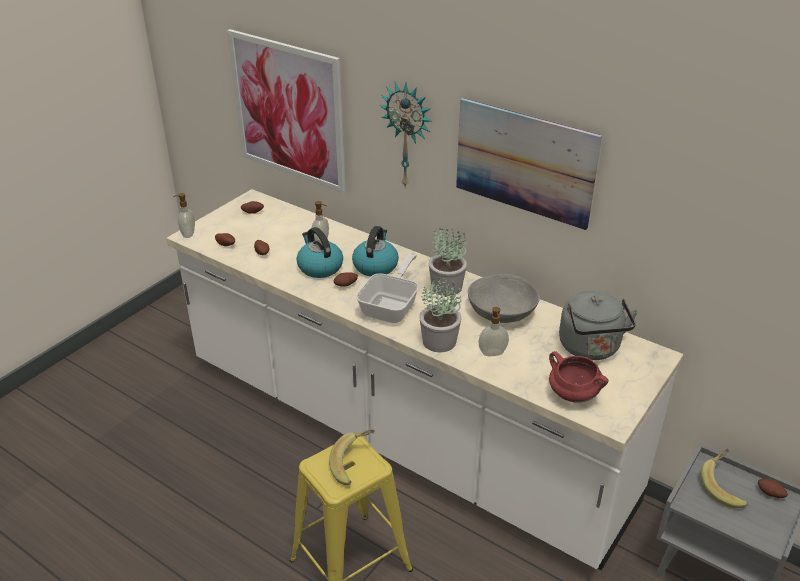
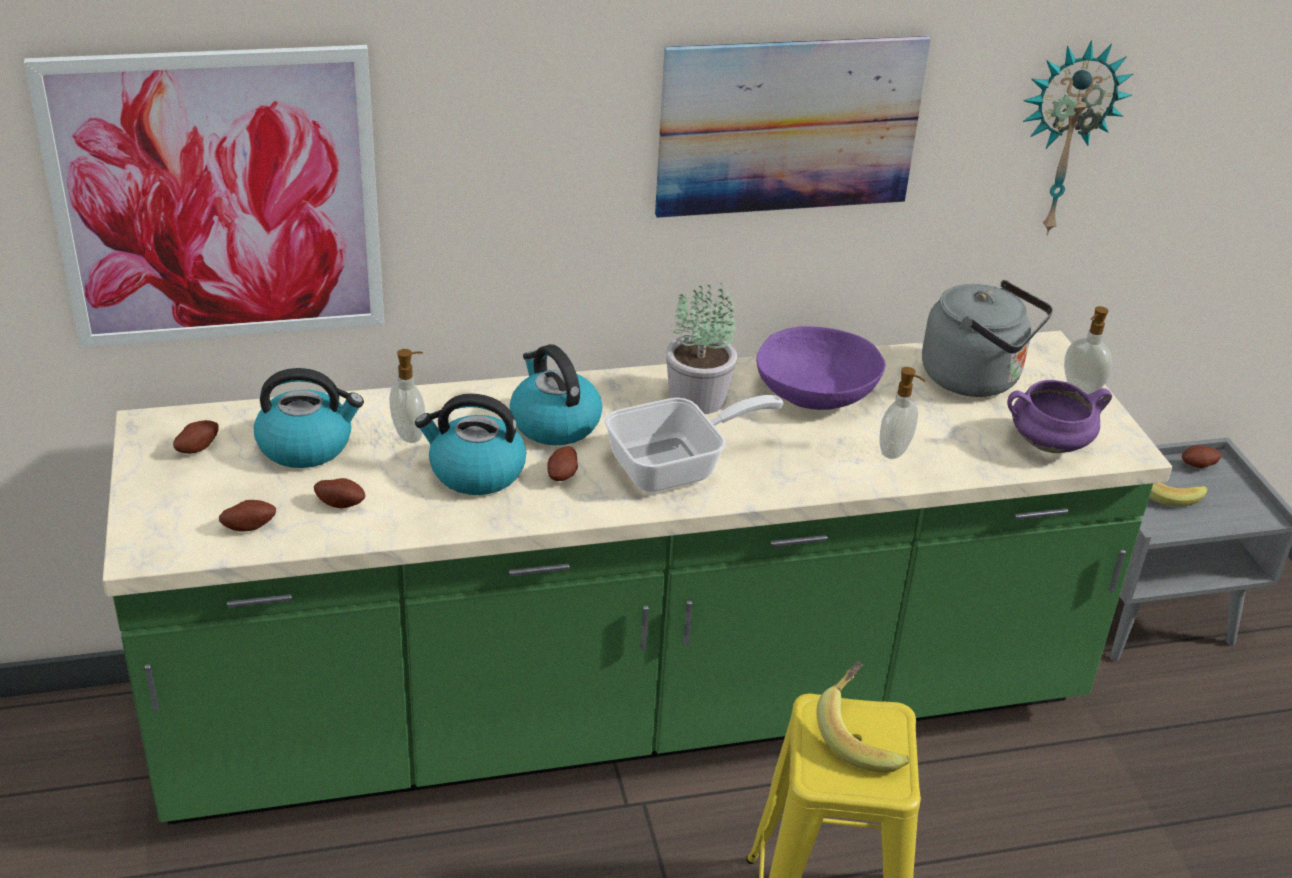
camera: 50 degrees left, 0 degrees up
white counter [166,189,683,571] -> green counter [103,331,1172,825]
soap dispenser [173,193,195,238] -> soap dispenser moved to [1064,306,1112,393]
frying pan [356,253,419,323] -> frying pan turned 90 degrees clockwise [604,395,784,492]
wall clock [380,82,432,188] -> wall clock moved to [1023,40,1133,236]
potted plant [419,275,462,352] -> none
grey bowl [468,274,540,323] -> purple bowl [756,326,886,410]
red cooking pot [549,351,608,403] -> purple cooking pot [1007,380,1112,453]
none -> kettle [254,368,364,468]

